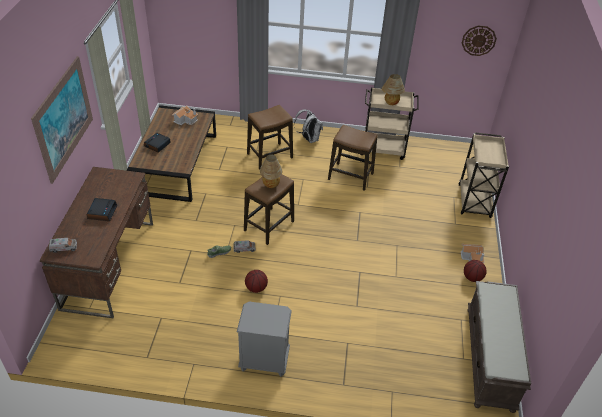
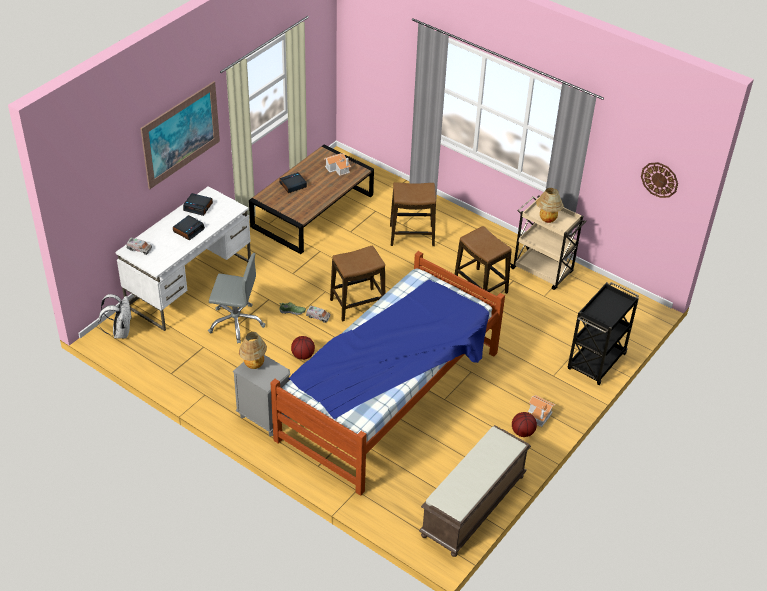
camera: 30 degrees right, 0 degrees up
brown desk [40,167,153,318] -> white desk [115,186,251,331]
table lamp [260,154,283,188] -> table lamp moved to [239,332,267,369]
white backpack [294,110,323,143] -> white backpack moved to [98,294,131,339]
beige cart [459,132,509,218] -> black cart [568,282,639,385]
none -> alarm clock [183,193,213,216]
none -> grey office chair [208,253,266,344]
none -> bed [270,251,505,496]

